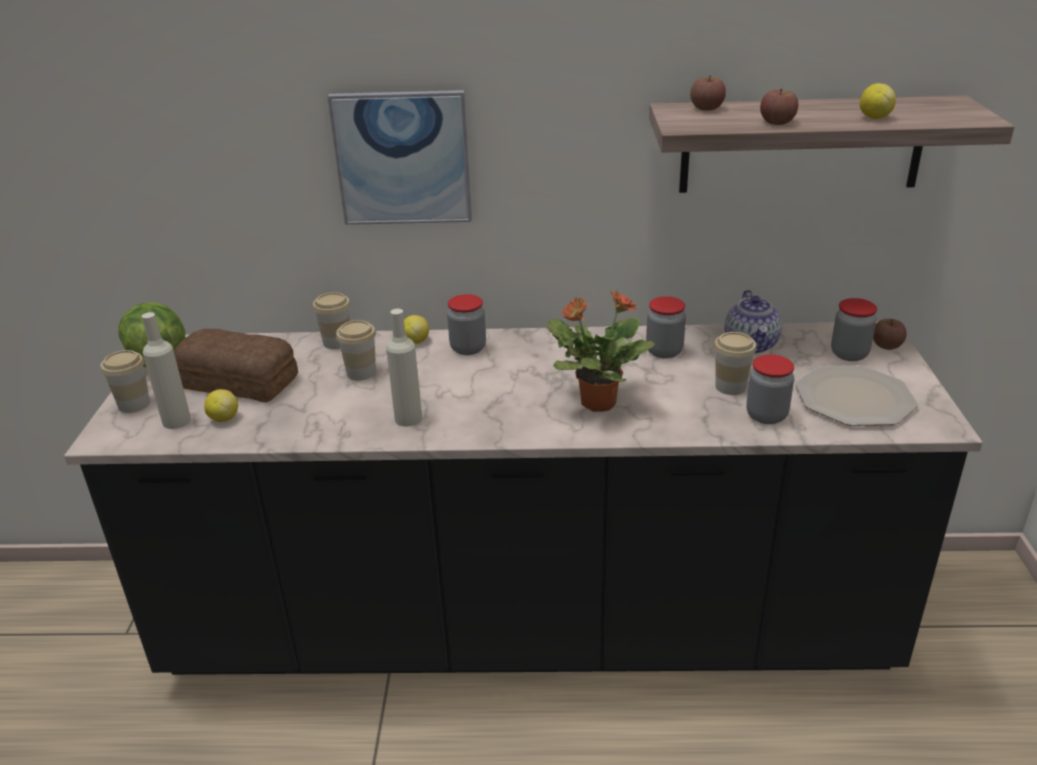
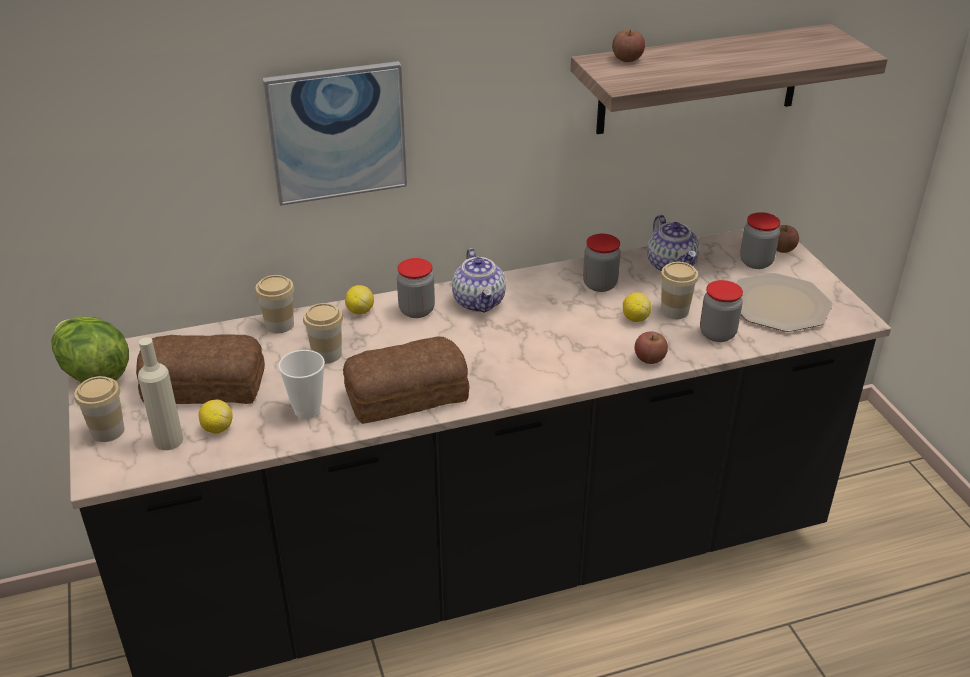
camera: 20 degrees left, 5 degrees up
beige bottle [386,309,422,427] -> bread [343,336,470,424]
potted plant [547,291,655,412] -> none
apple [760,88,798,125] -> apple moved to [635,331,668,364]
lemon [860,83,896,119] -> lemon moved to [623,293,652,322]
none -> cup [278,350,325,419]
none -> teapot [452,248,506,313]

